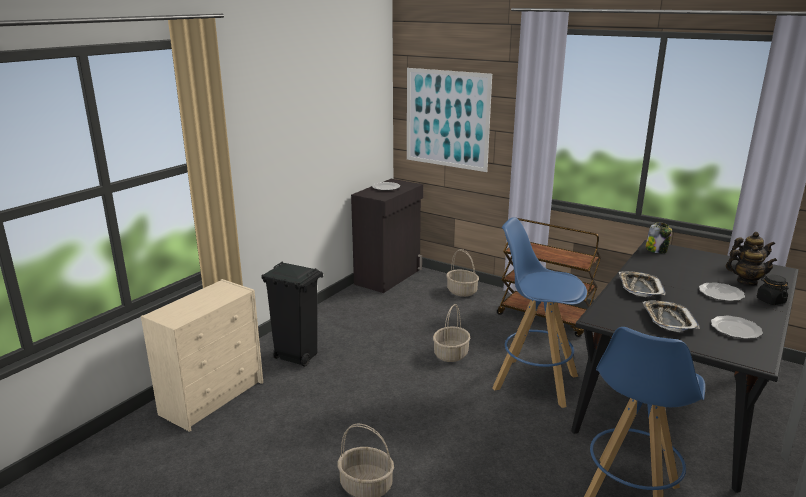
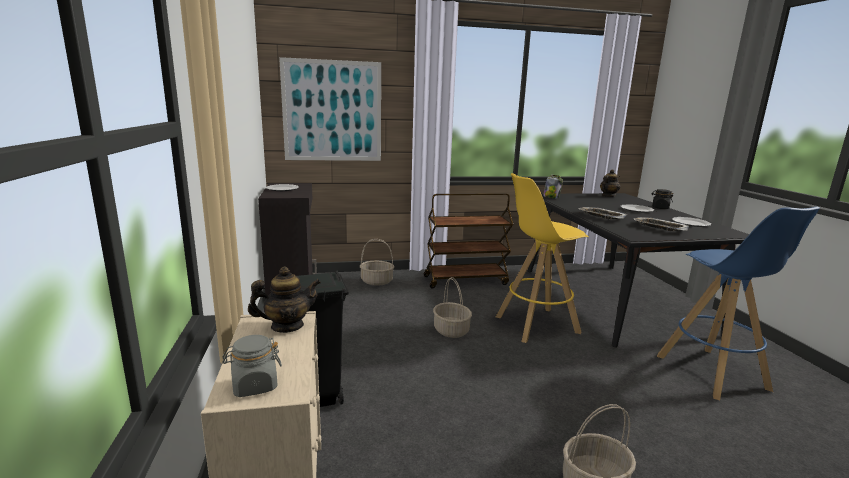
camera: 45 degrees left, 5 degrees down
blue stool [492,217,587,408] -> yellow stool [496,173,588,343]
teapot [726,245,777,285] -> teapot moved to [248,267,321,333]
none -> grey jar [222,335,282,397]

